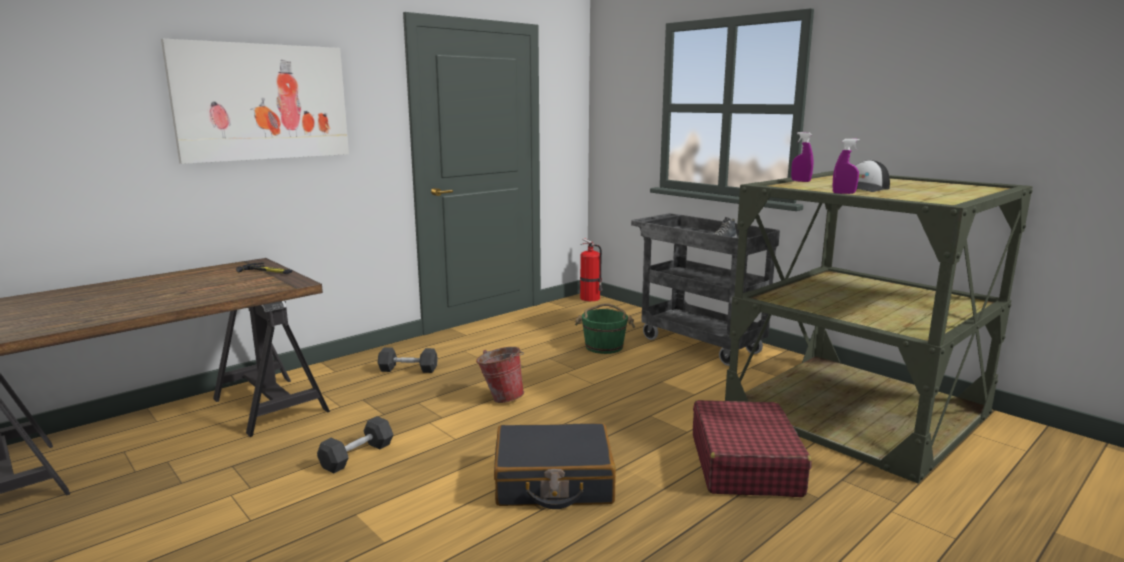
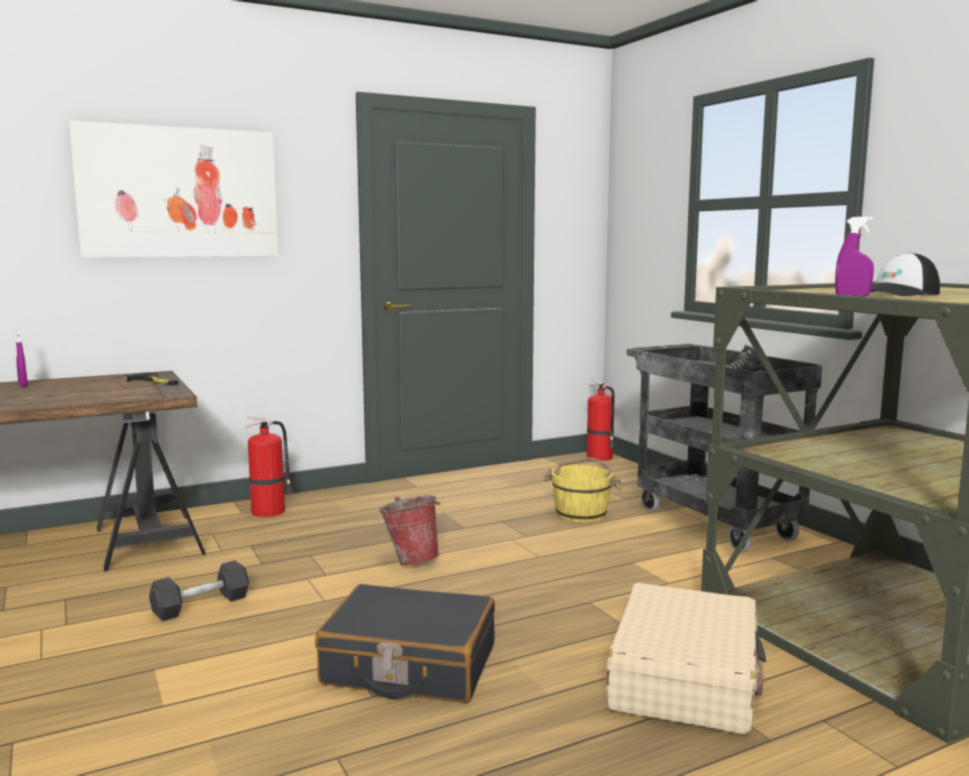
camera: 15 degrees right, 5 degrees down
grey dumbbell [378,347,438,373] -> none
green bucket [575,303,635,354] -> yellow bucket [544,457,622,523]
red suitcase [693,400,811,497] -> beige suitcase [606,583,766,735]
purple spray bottle [791,132,813,182] -> purple spray bottle moved to [16,330,28,387]
none -> fire extinguisher [245,417,293,517]

